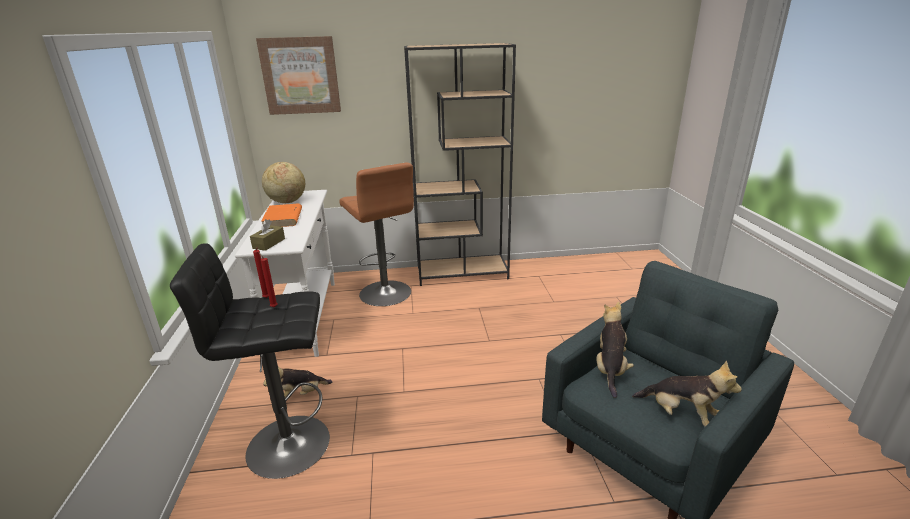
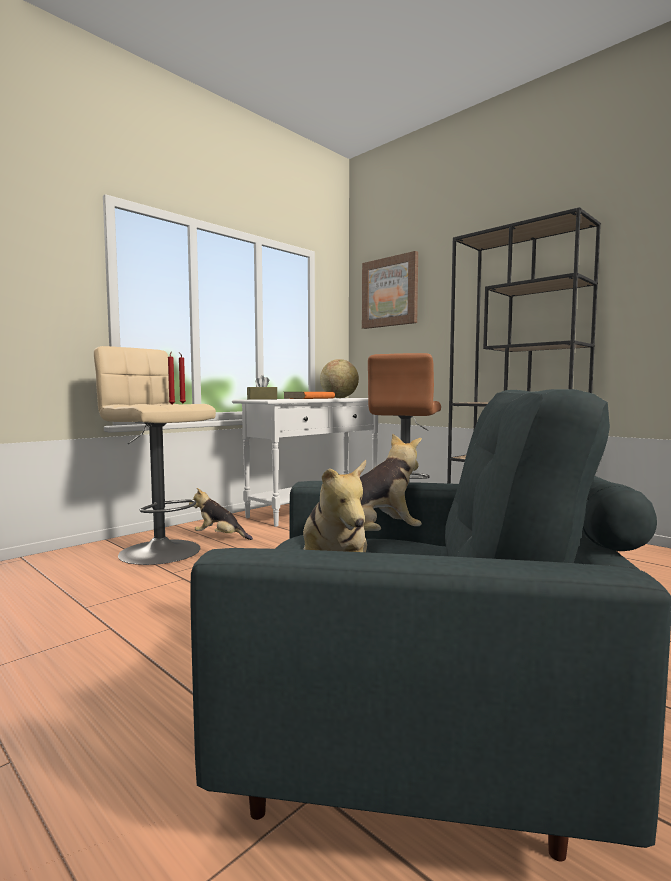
camera: 50 degrees right, 20 degrees down
black stool [170,243,330,479] -> beige stool [94,346,216,565]

